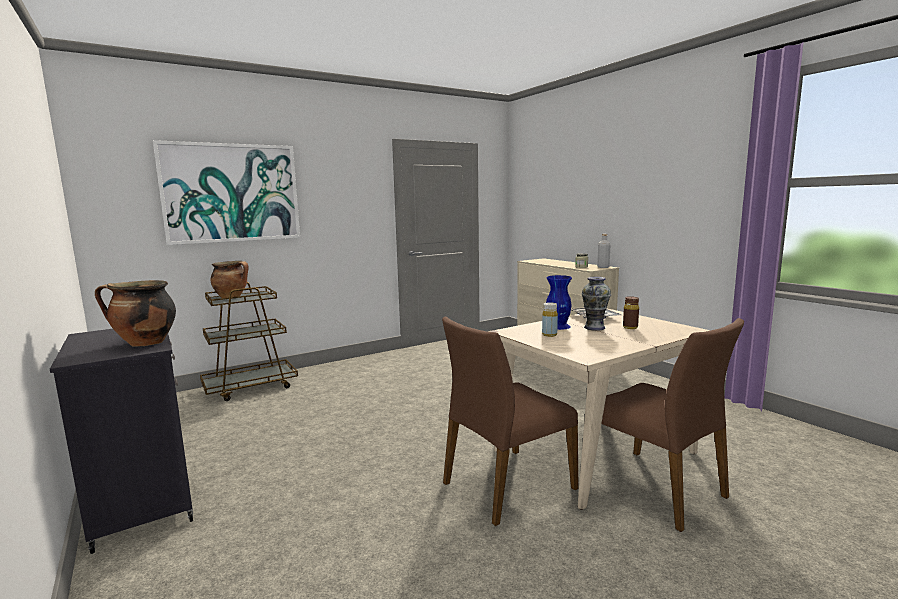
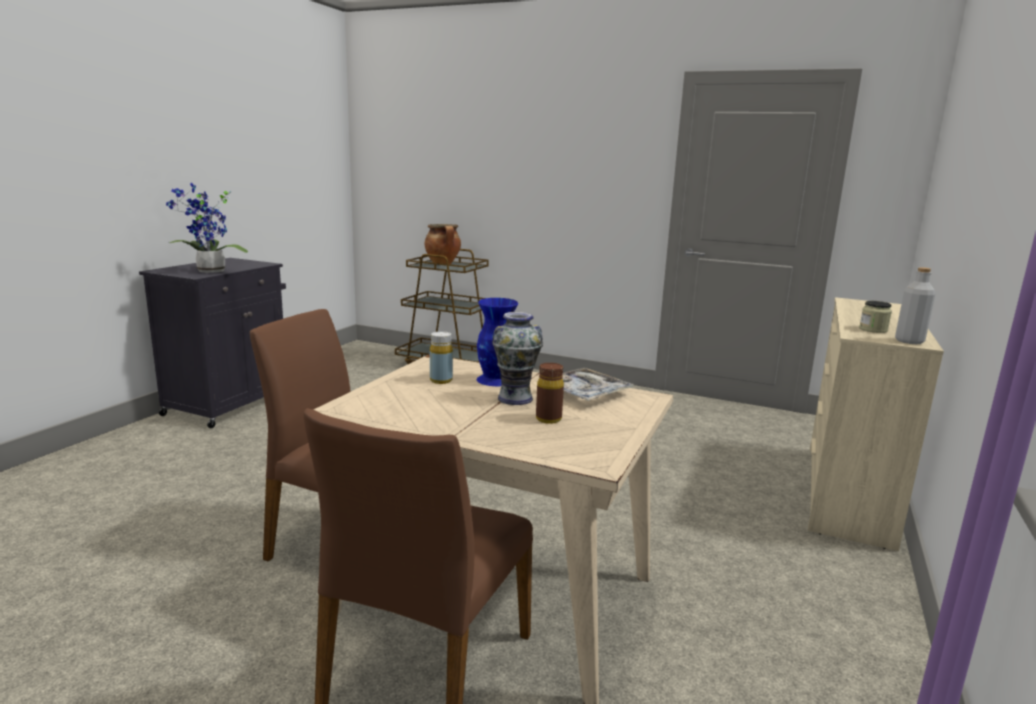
camera: 55 degrees right, 5 degrees up
cooking pot [95,280,176,347] -> potted plant [166,183,248,273]
picture [153,140,300,245] -> none

